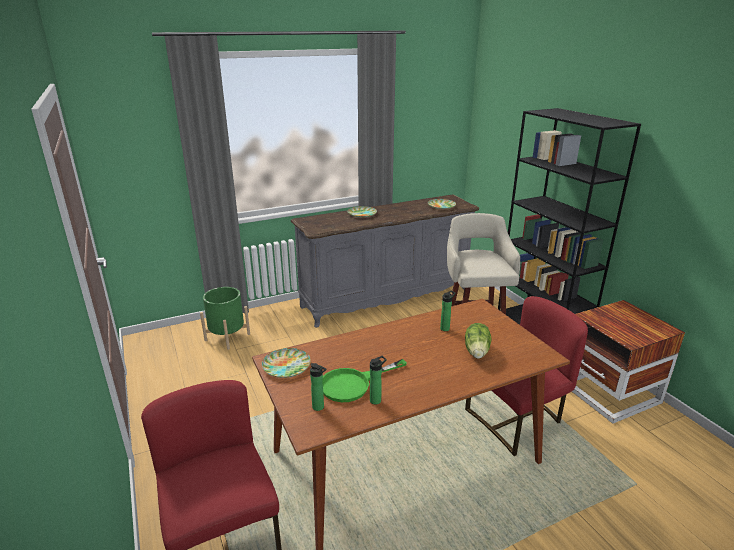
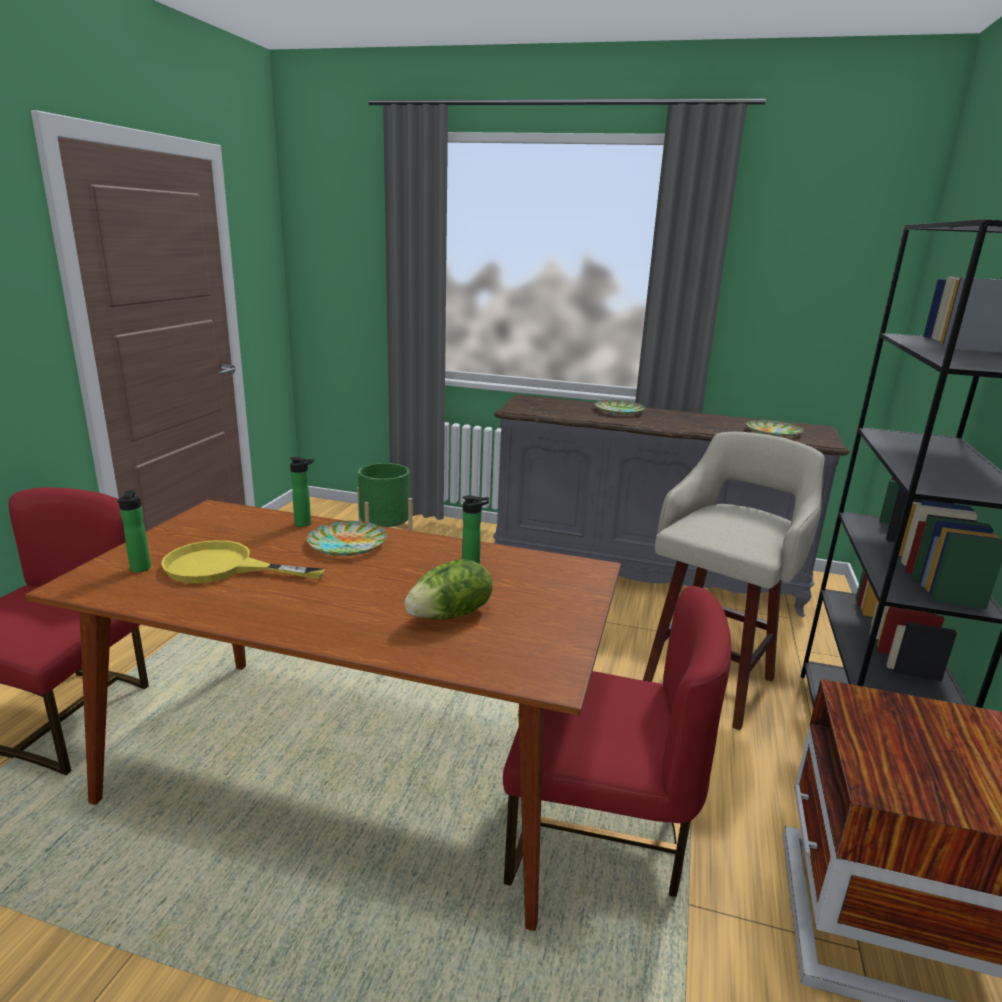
camera: 40 degrees right, 5 degrees down
plate [262,348,311,378] -> plate moved to [307,521,387,556]
green frying pan [322,359,407,402] -> yellow frying pan [161,540,325,583]
bottle [370,356,387,405] -> bottle moved to [290,457,314,527]

